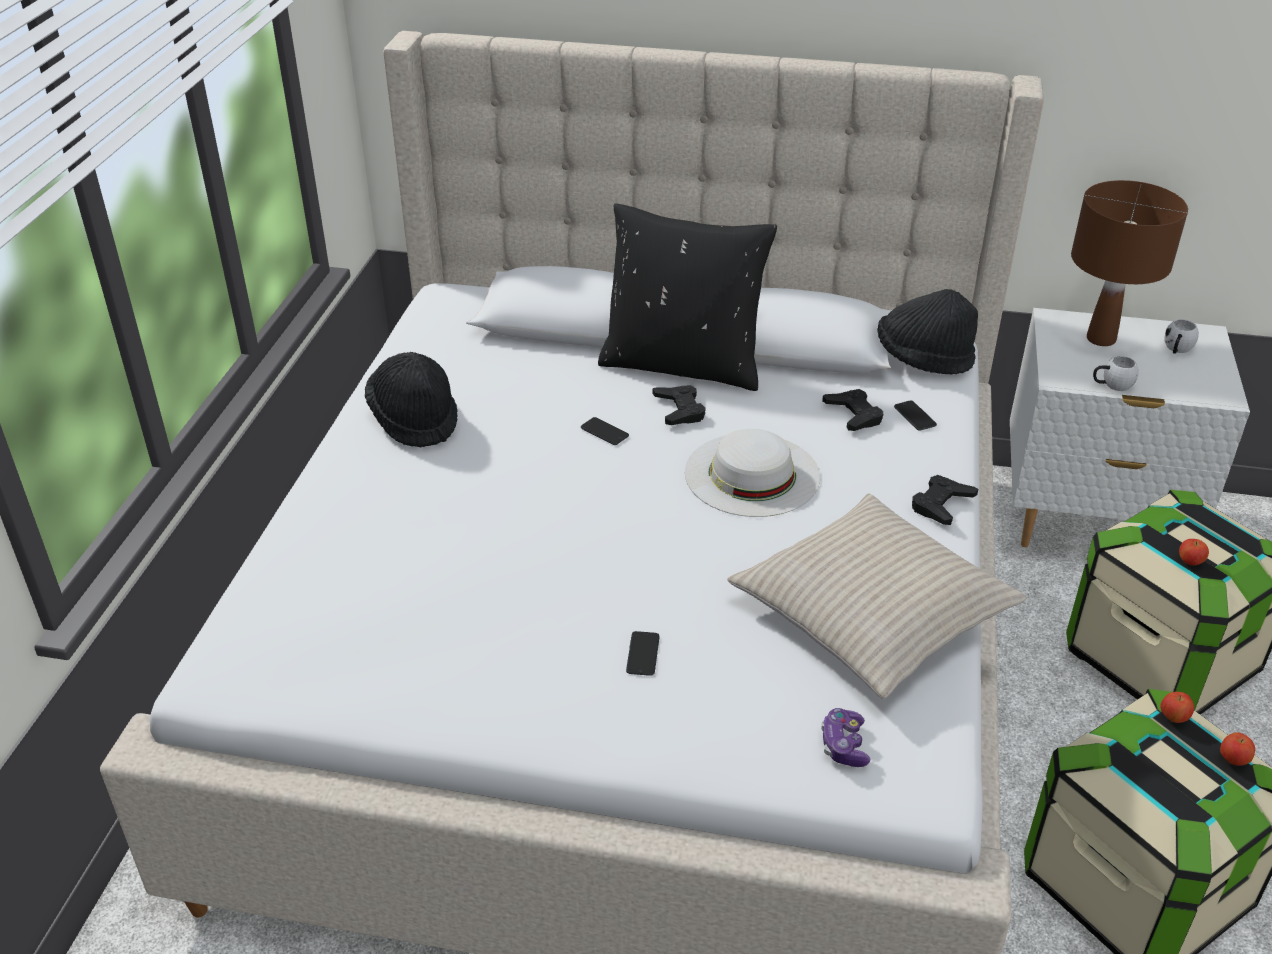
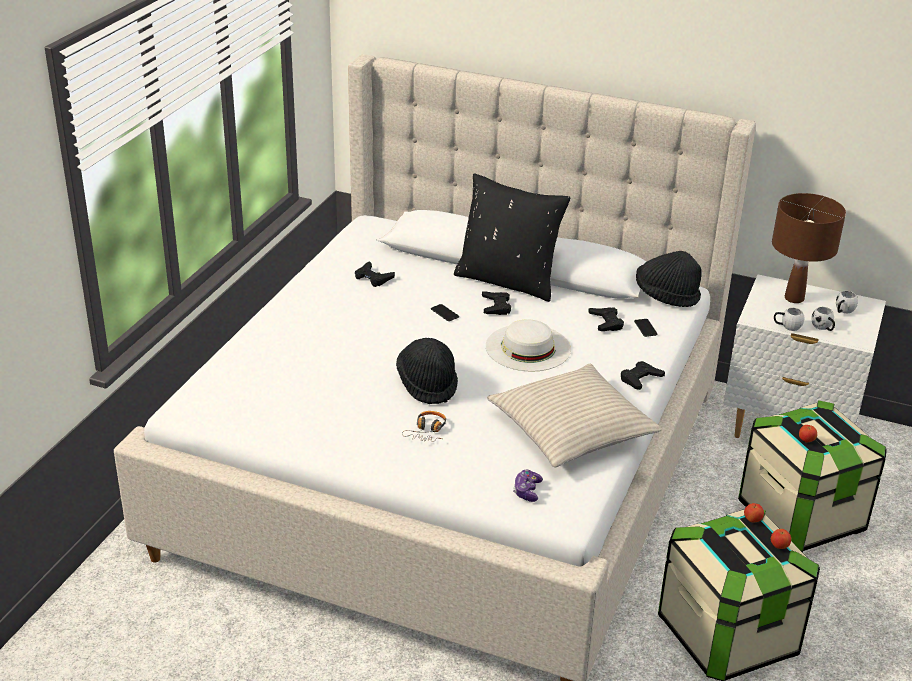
camera: 10 degrees right, 5 degrees down
black hat [365,352,457,447] -> black hat moved to [396,338,458,404]
phone [626,631,660,676] -> headphones [402,411,446,442]
none -> black game controller [355,261,395,287]
none -> white mug [811,307,835,331]

